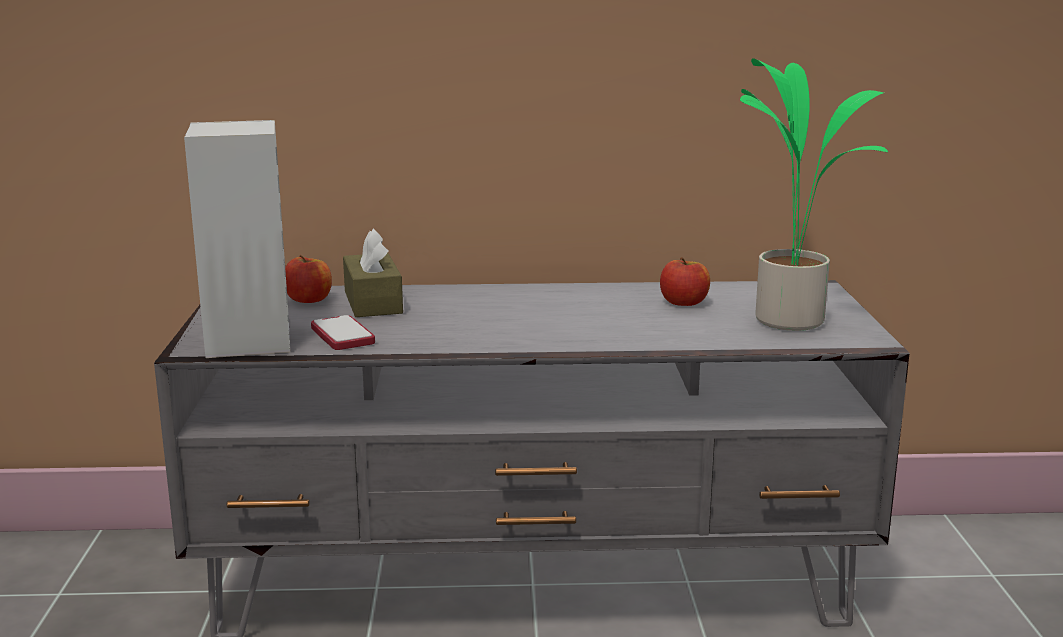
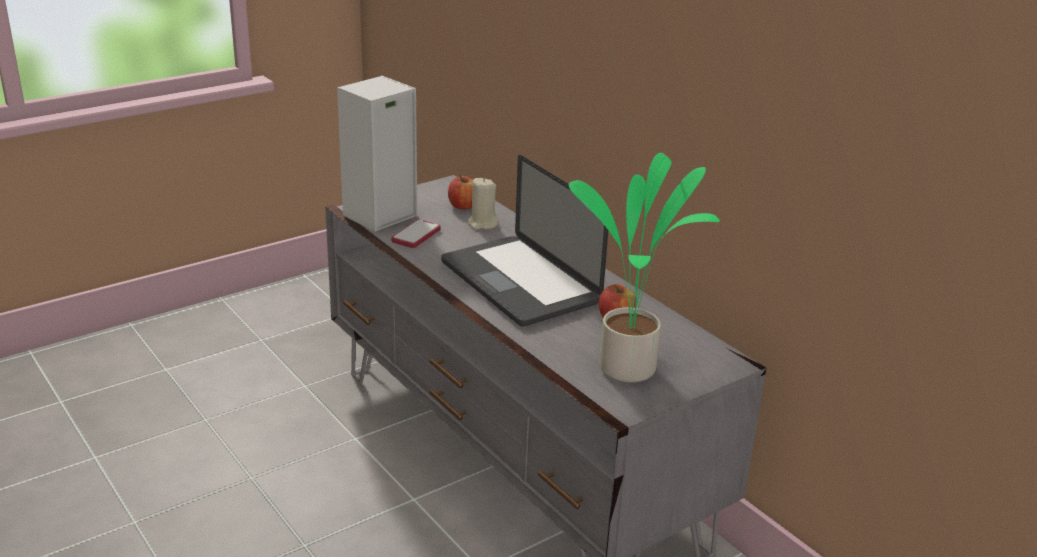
camera: 55 degrees right, 10 degrees up
brown tissue box [343,229,403,317] -> beige candle [467,178,499,230]
none -> laptop [441,155,608,327]

